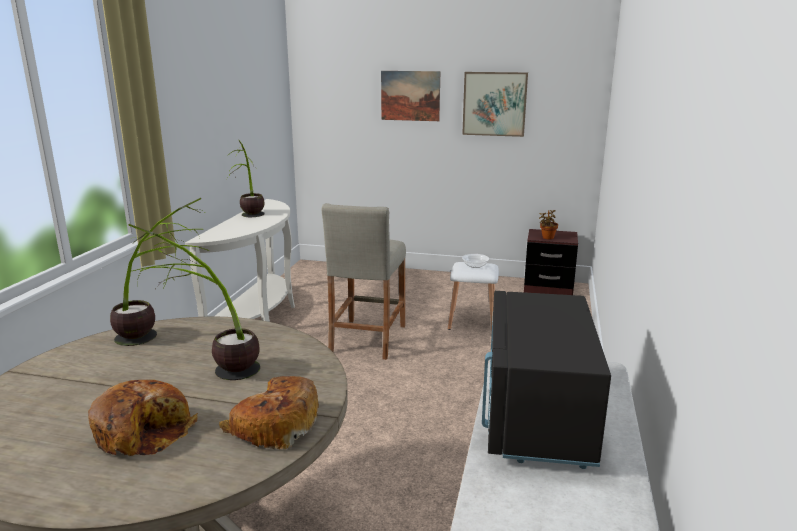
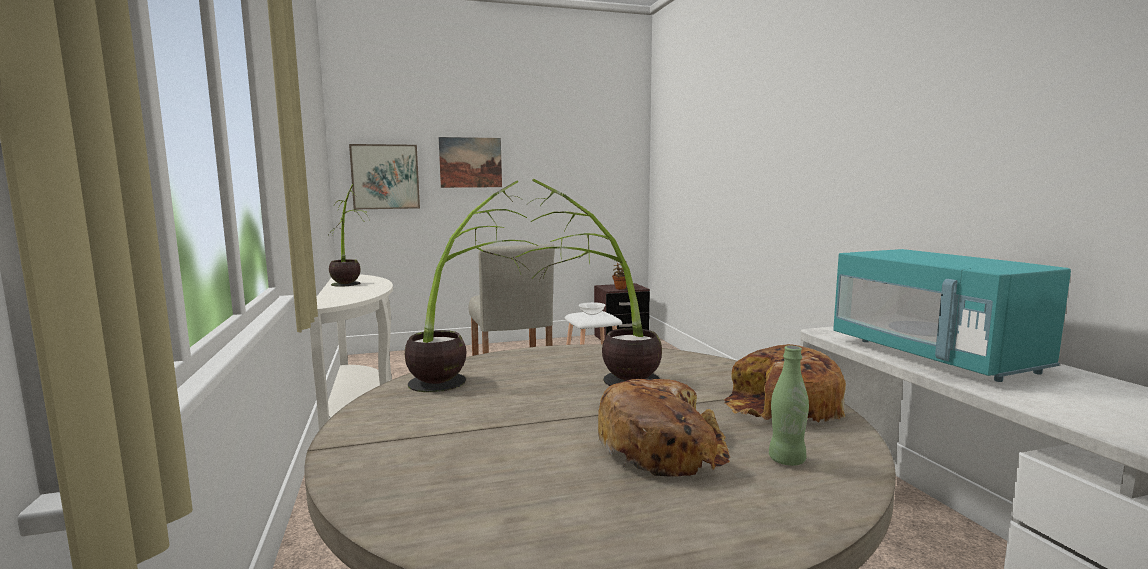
camera: 30 degrees left, 10 degrees down
picture [462,72,528,137] -> picture moved to [349,144,420,210]
black microwave [482,291,611,469] -> turquoise microwave [833,249,1071,382]
none -> green bottle [769,346,809,466]

